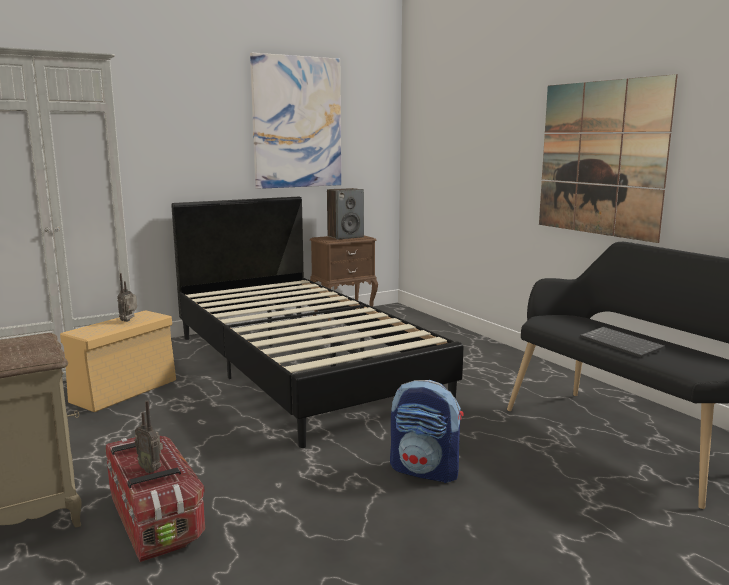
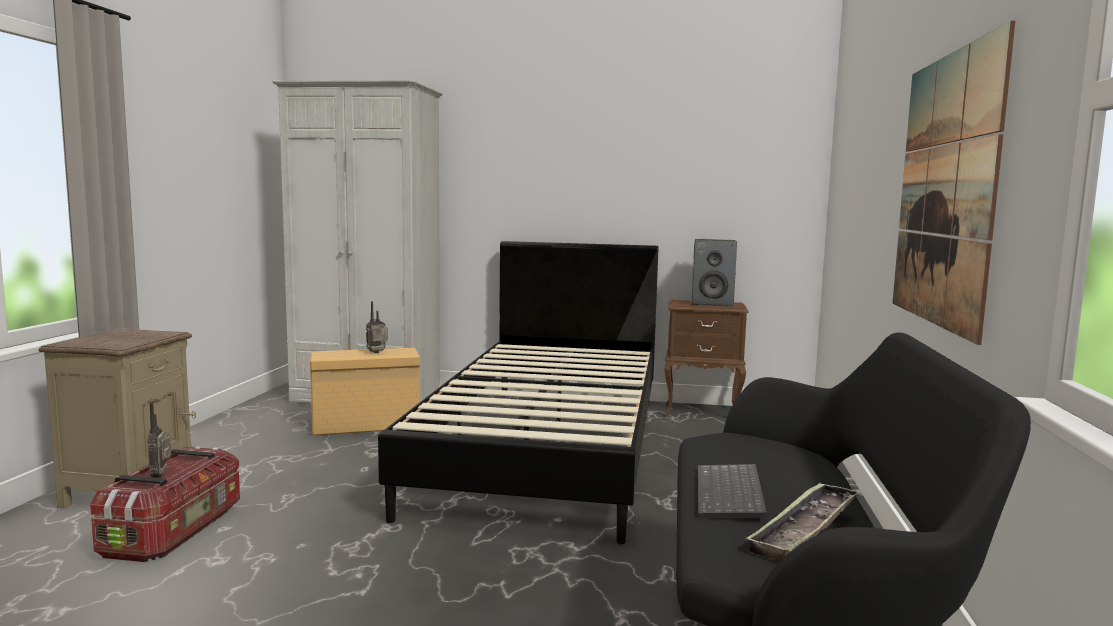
camera: 40 degrees right, 5 degrees down
picture [250,53,341,189] -> none
backpack [390,380,464,483] -> none
none -> tray [745,482,860,560]

